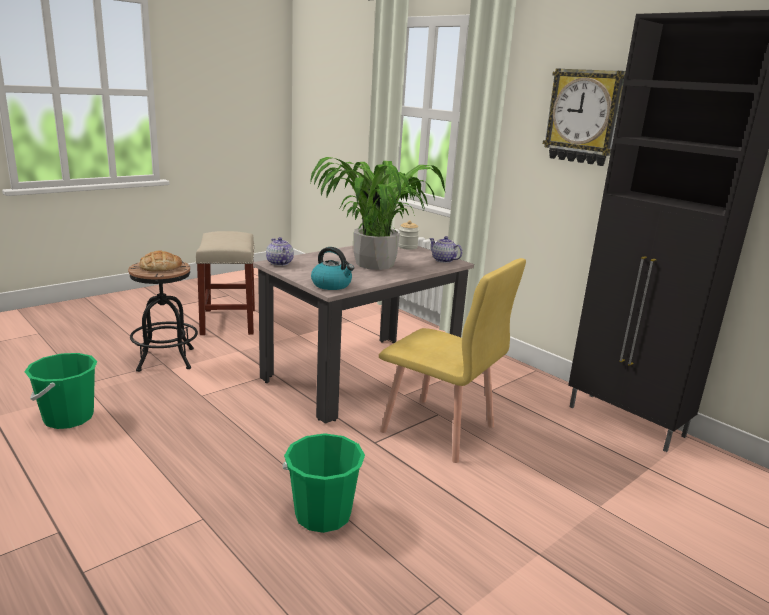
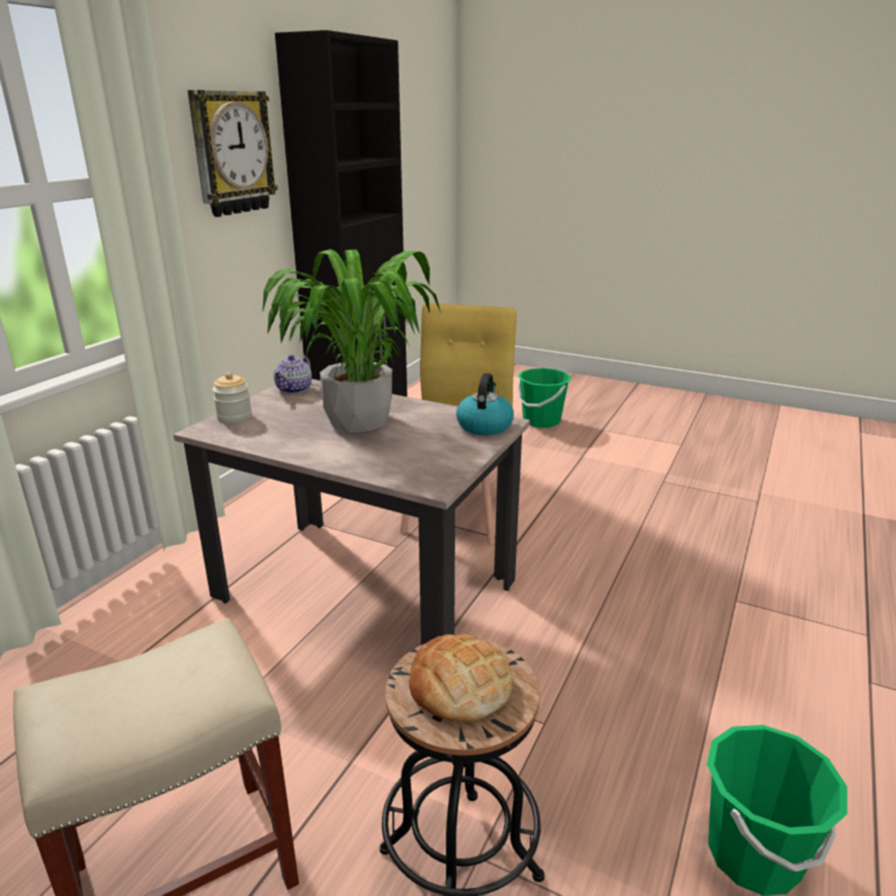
camera: 110 degrees left, 5 degrees up
teapot [266,237,294,266] -> none
green bucket [282,433,365,533] -> green bucket moved to [517,368,571,428]

